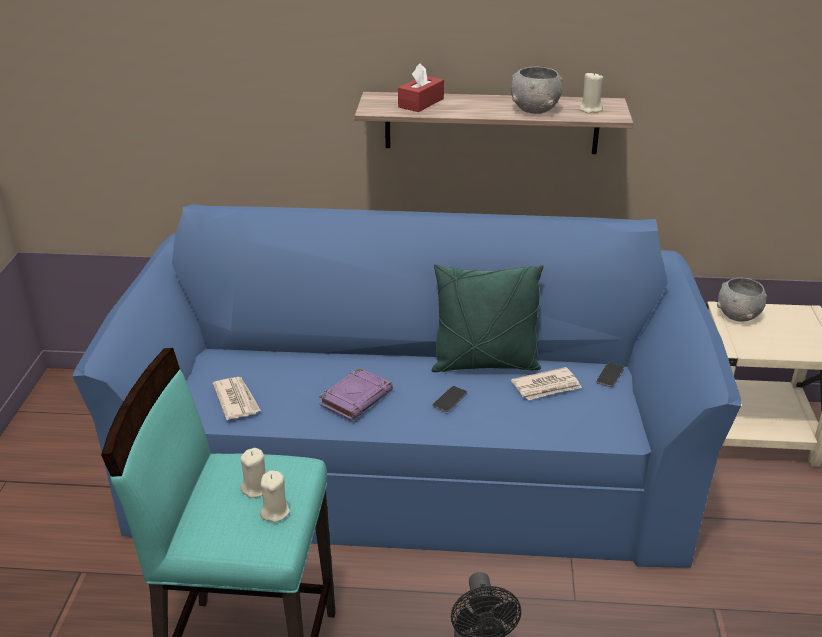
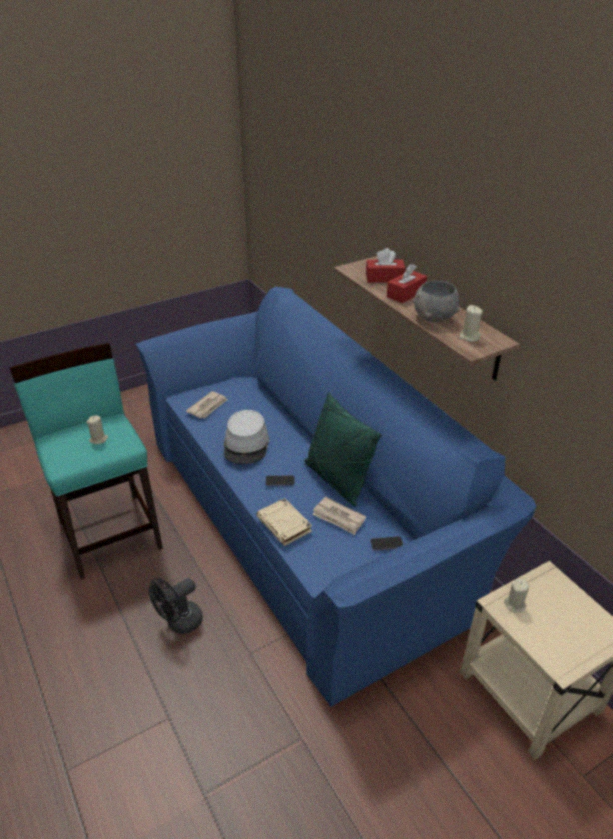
camera: 55 degrees right, 5 degrees up
beige candle [260,471,290,522] -> beige candle moved to [504,579,529,612]
purple book [319,368,393,421] -> grey hat [224,410,269,464]
grey bowl [717,278,767,322] -> none
none -> beige book [256,498,312,546]
none -> red tissue box [387,264,427,303]

